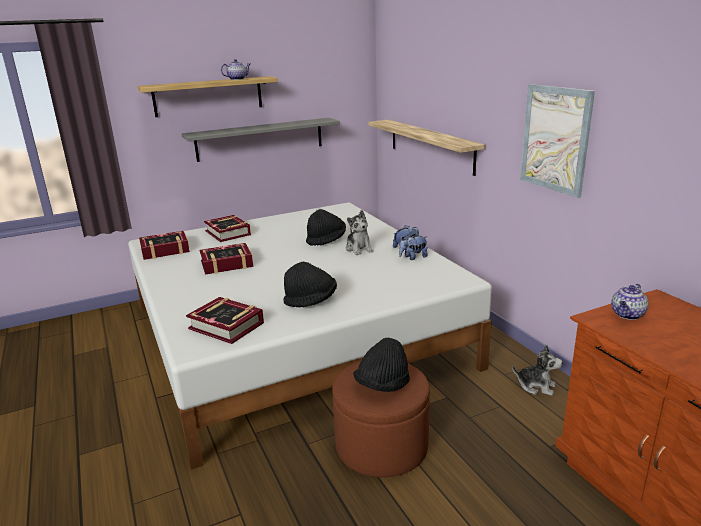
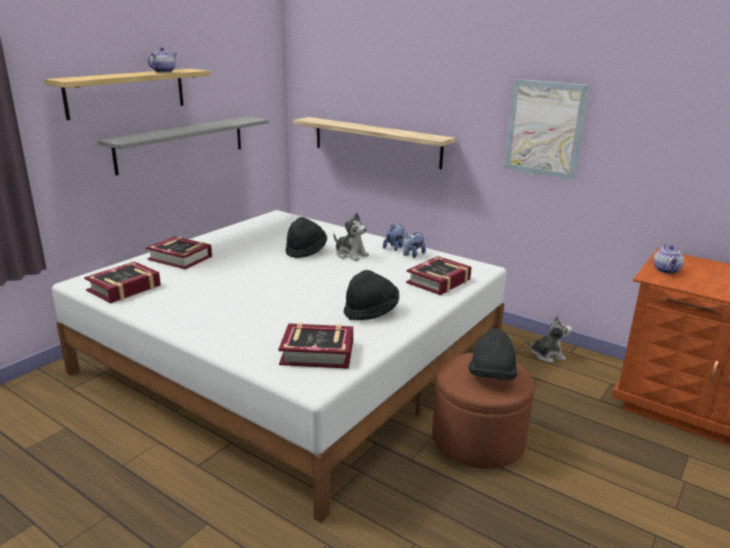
camera: 30 degrees left, 0 degrees up
book [200,243,253,275] -> book moved to [406,256,472,295]

